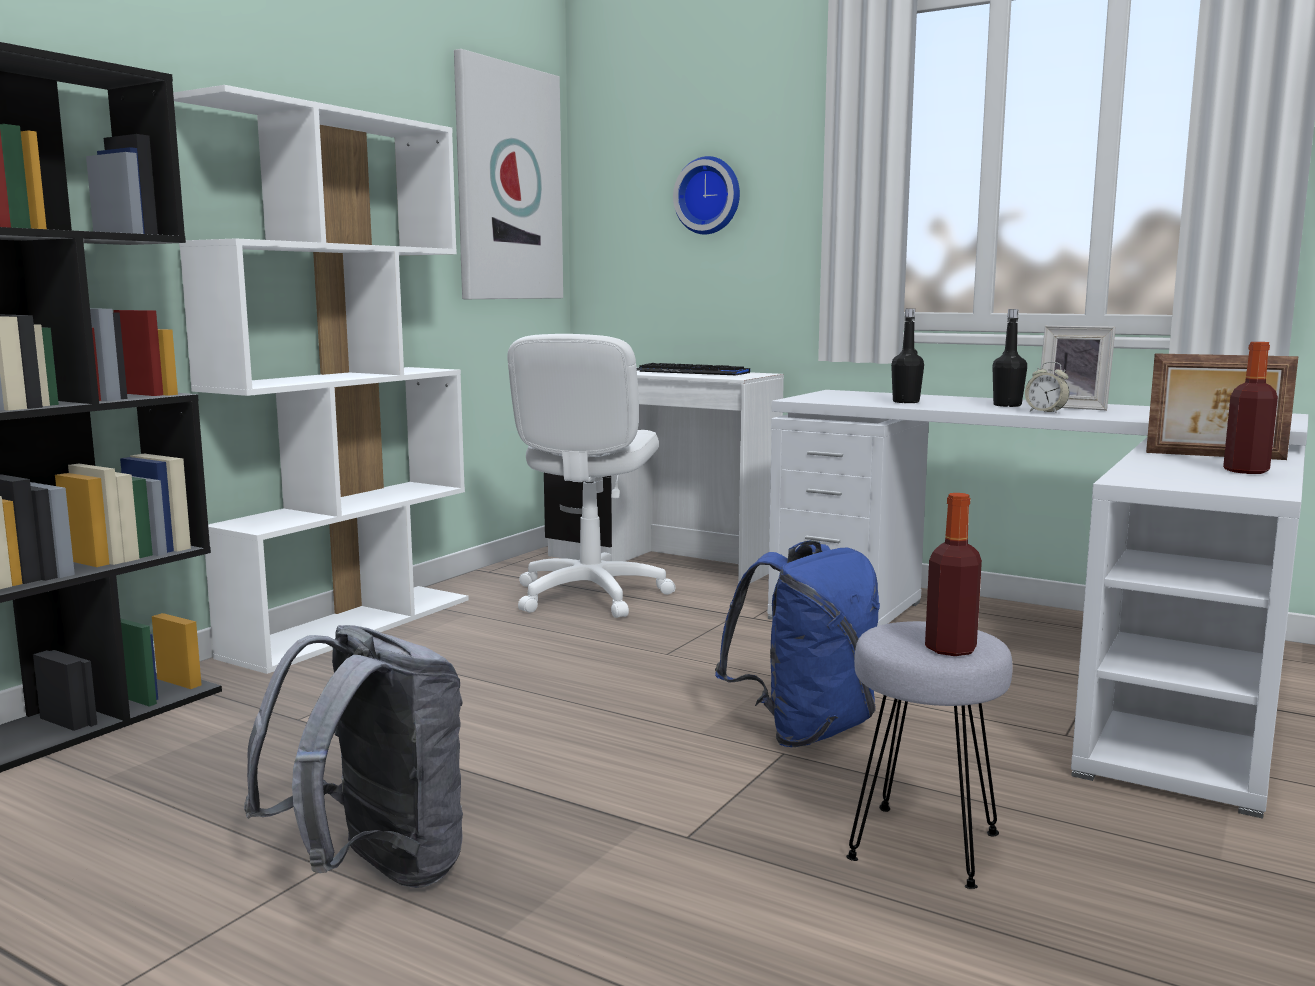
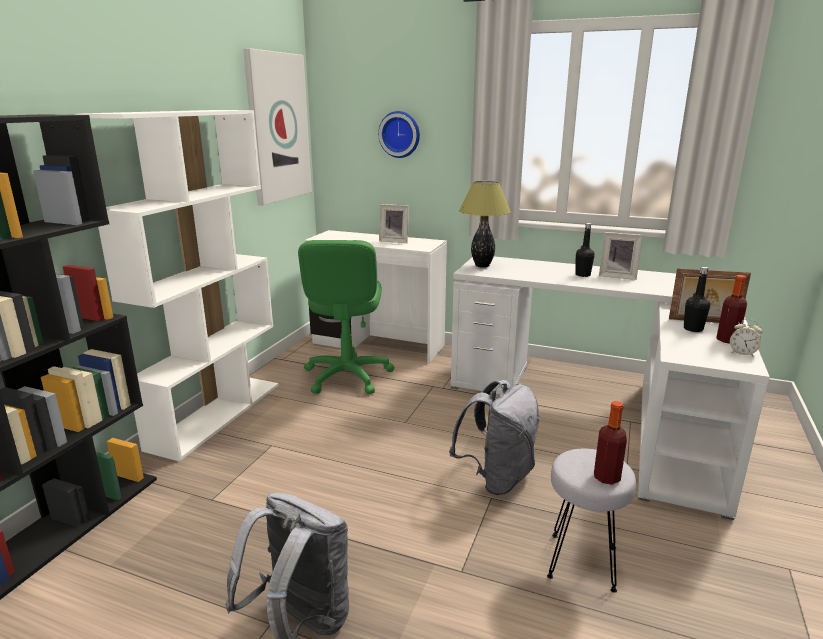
camera: 10 degrees left, 10 degrees up
white office chair [507,334,676,618] -> green office chair [298,240,395,394]
keyboard [637,363,750,375] -> picture frame [379,204,409,243]
blue backpack [715,540,880,747] -> grey backpack [449,380,540,495]
black bottle [891,309,924,403] -> black bottle moved to [684,267,710,332]
alarm clock [1025,362,1069,414] -> alarm clock moved to [730,319,763,356]
none -> table lamp [459,181,511,268]

